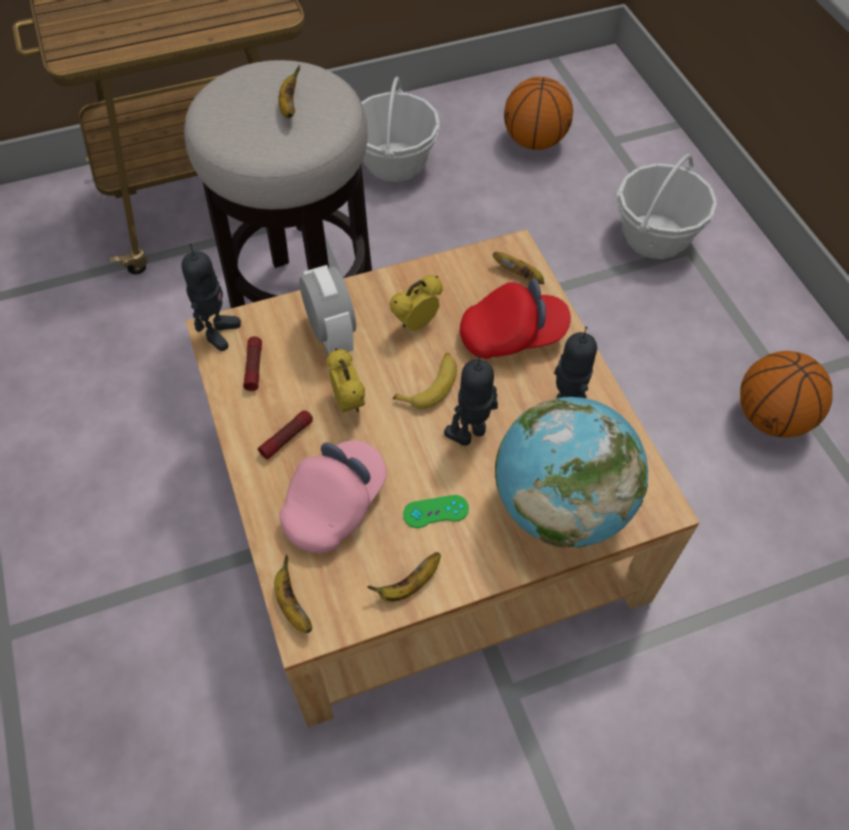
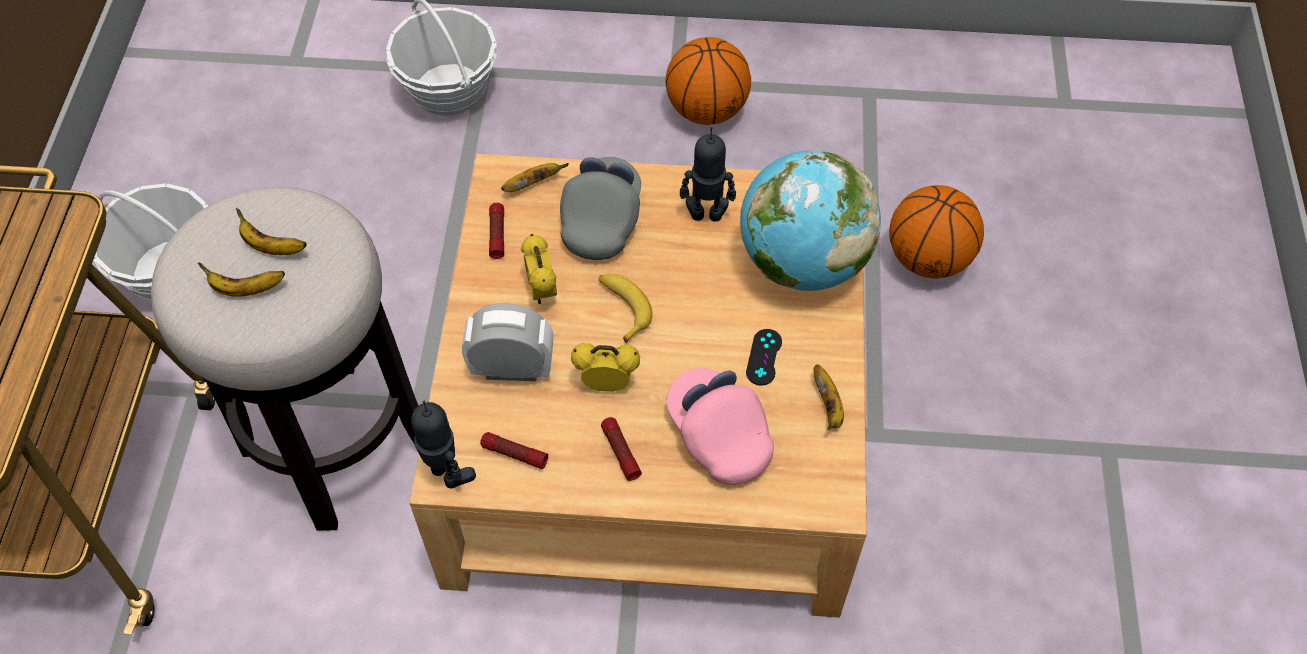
camera: 65 degrees left, 0 degrees up
banana [274,555,312,633] -> banana moved to [198,263,285,297]
green game controller [403,495,469,528] -> black game controller [746,329,782,386]
toy robot [444,354,498,446] -> none
red cap [460,278,571,359] -> grey cap [560,157,641,260]
basketball [504,76,573,150] -> basketball moved to [889,185,984,279]
none -> flashlight [489,203,504,259]

